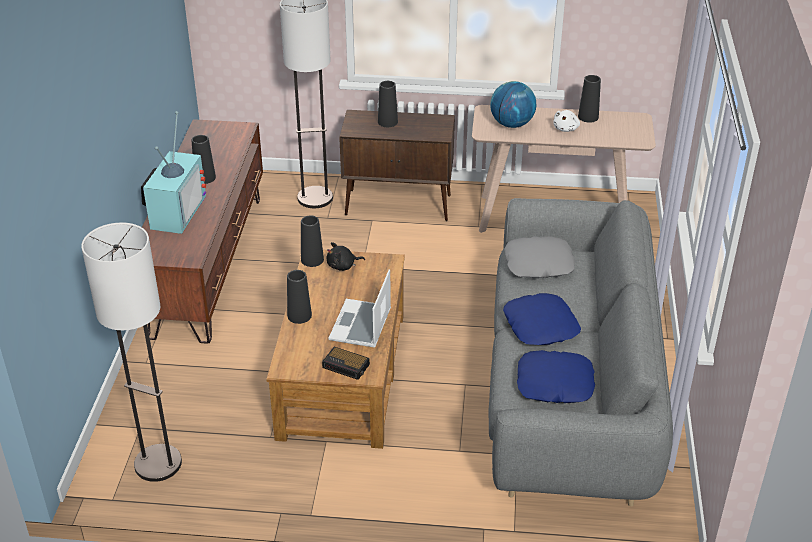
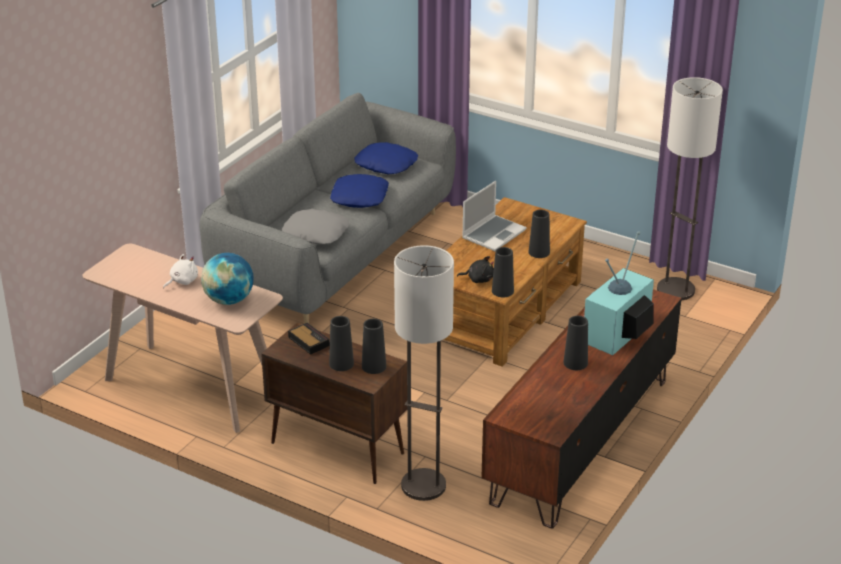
camera: 155 degrees left, 5 degrees down
alarm clock [322,347,370,380] -> alarm clock moved to [288,323,330,355]
black vase [578,75,601,123] -> black vase moved to [362,319,386,374]

